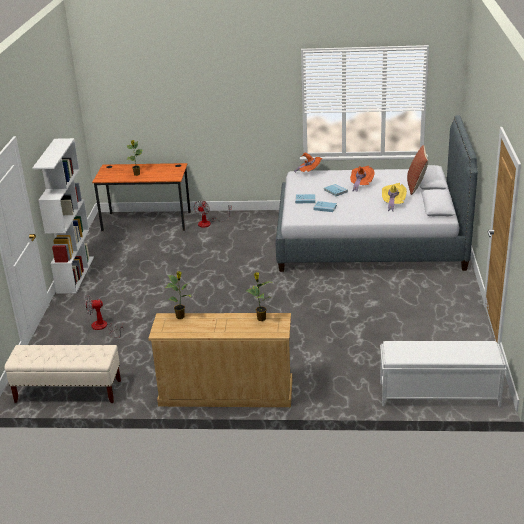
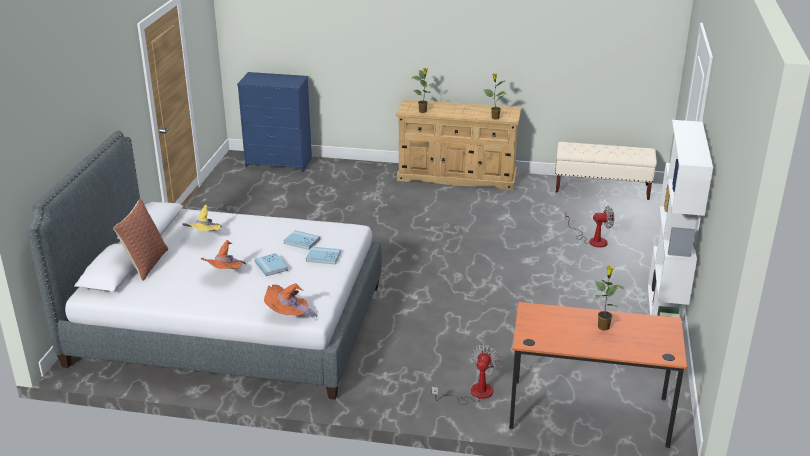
camera: 175 degrees left, 0 degrees up
white bench [380,341,506,407] -> blue dresser [237,72,312,172]

